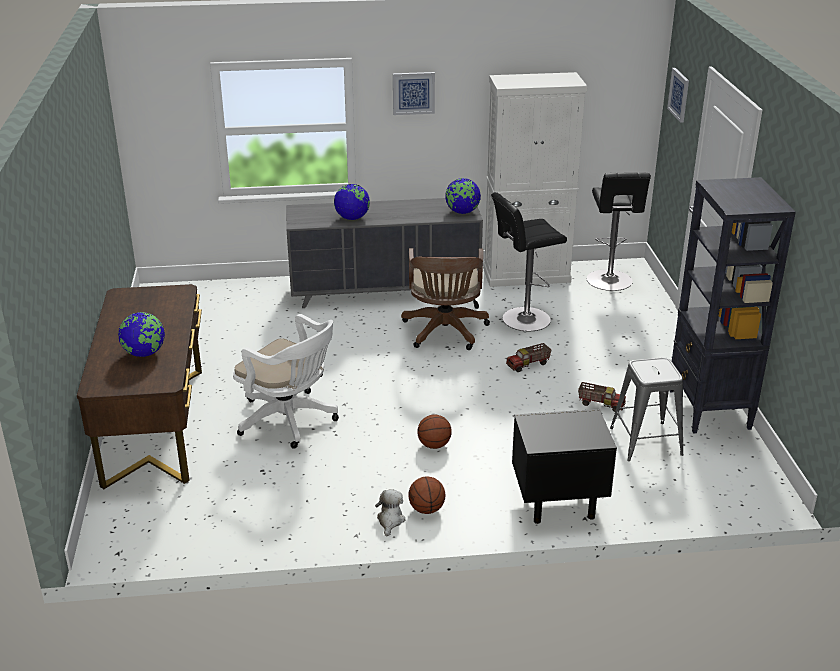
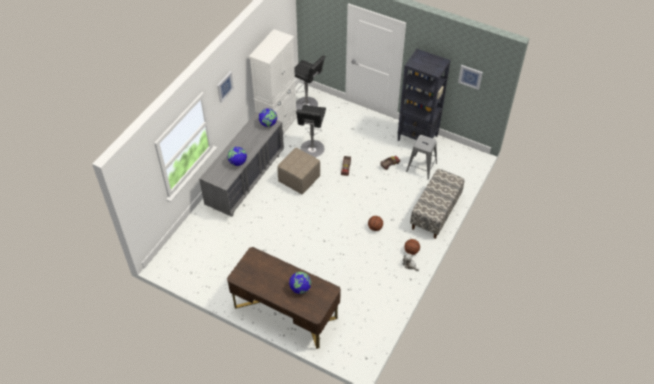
camera: 55 degrees left, 20 degrees up
white office chair [233,314,339,449] -> none
brown office chair [401,248,490,350] -> beige ottoman [277,148,320,195]
black nightstand [512,409,617,524] -> bench [410,169,465,239]
picture [667,68,689,123] -> picture moved to [458,65,483,90]

